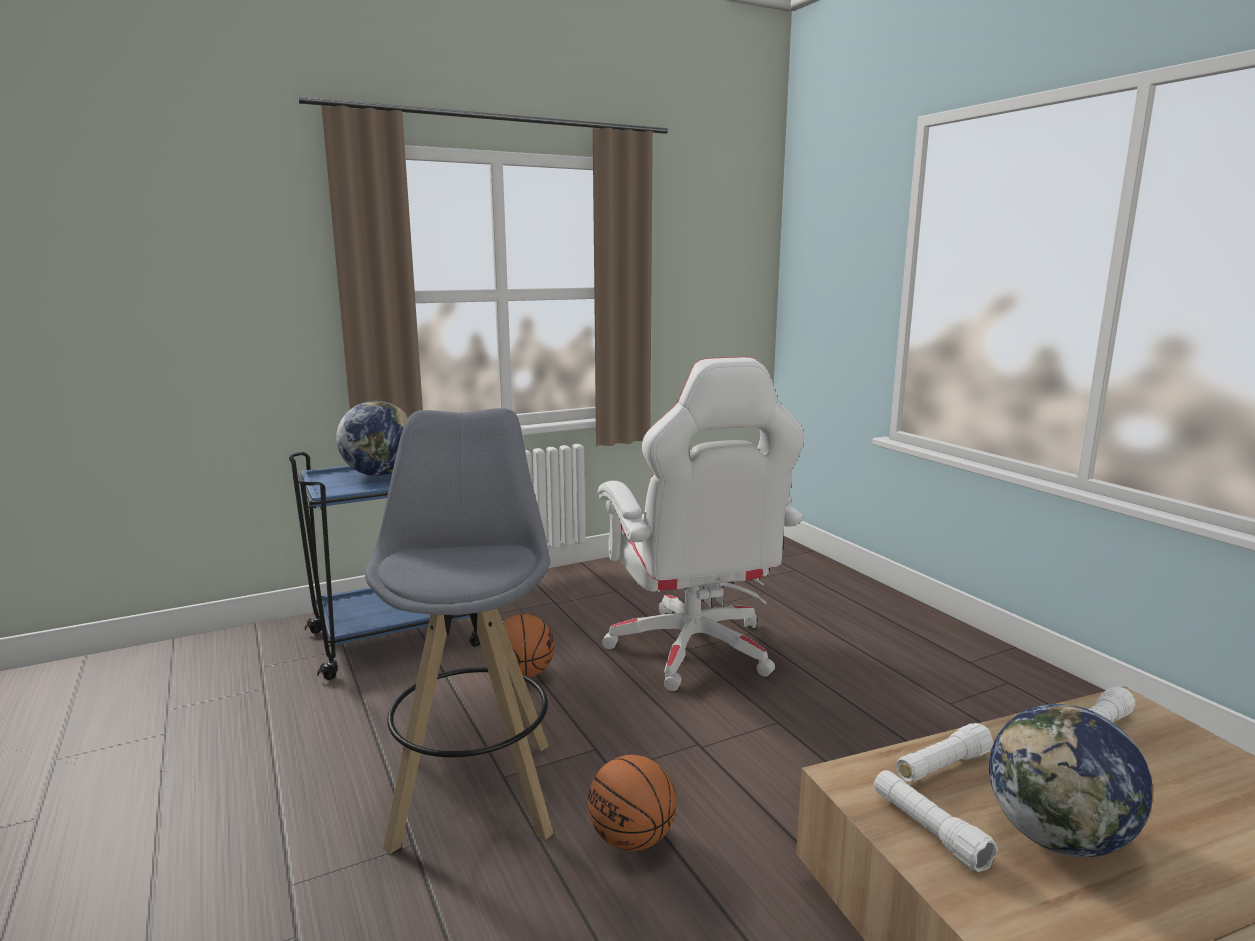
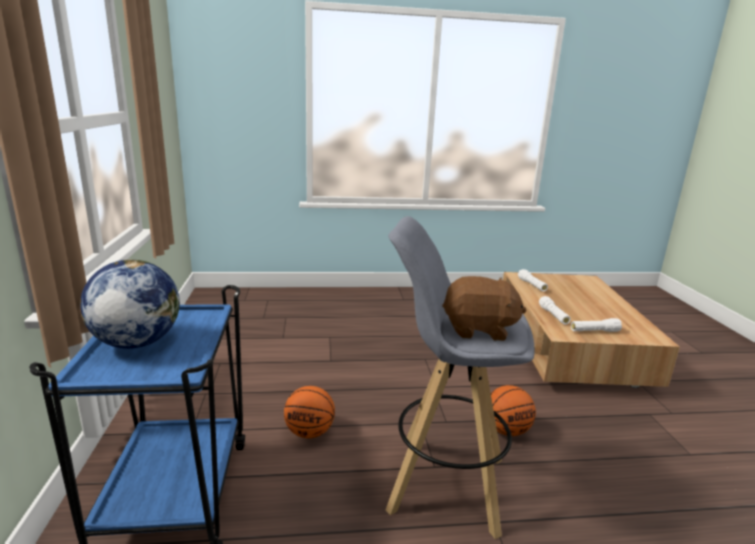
camera: 70 degrees left, 5 degrees up
white office chair [598,357,804,691] -> none
globe [989,704,1153,857] -> none
none -> brown plush toy [442,276,527,341]

